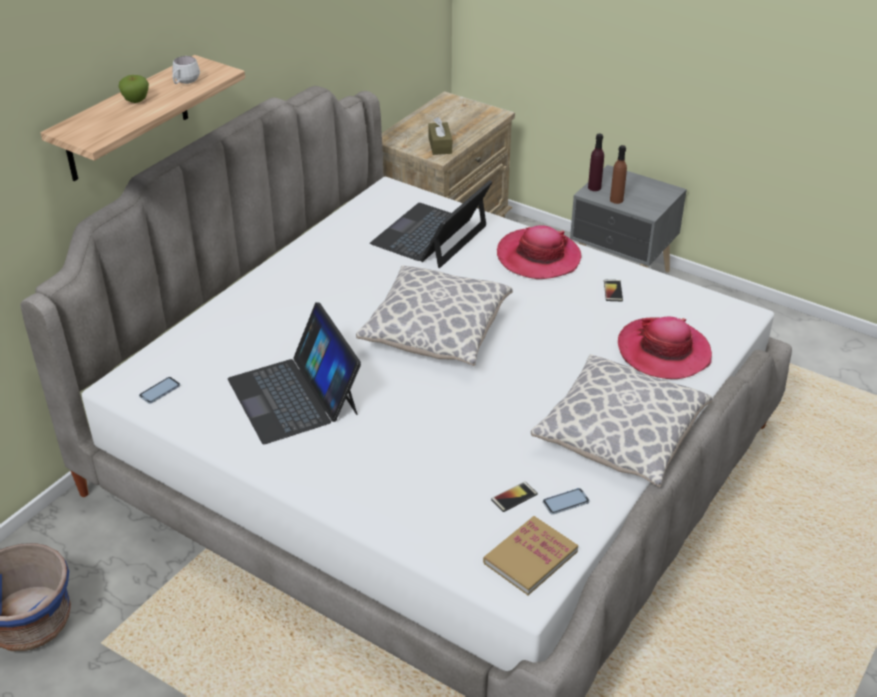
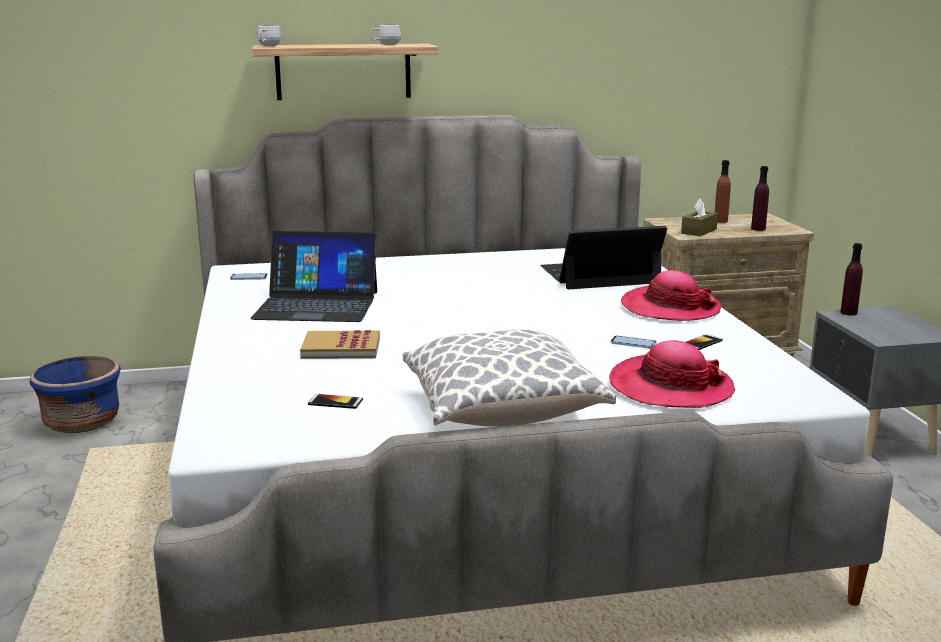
camera: 45 degrees right, 20 degrees down
apple [118,75,149,103] -> none
laptop [228,302,361,444] -> laptop turned 105 degrees counterclockwise [250,231,377,322]
pillow [356,265,513,366] -> none
book [483,516,578,595] -> book moved to [300,330,380,359]
phone [543,488,589,515] -> phone moved to [610,336,657,349]
brown bottle [610,145,627,204] -> brown bottle moved to [715,160,731,223]
none -> white mug [257,25,282,47]
none -> purple bottle [751,166,769,231]

